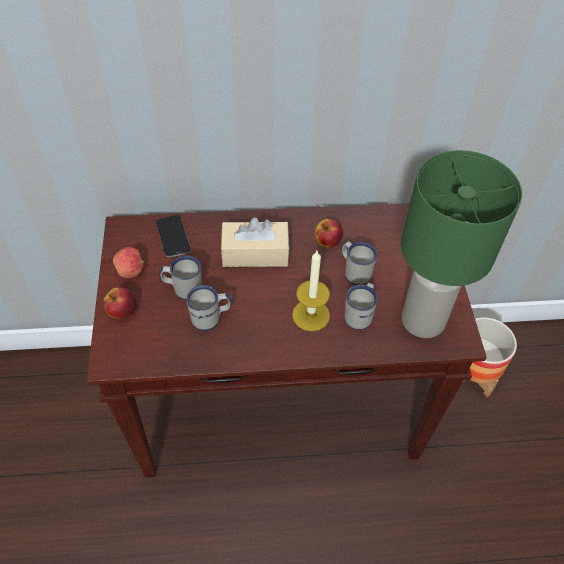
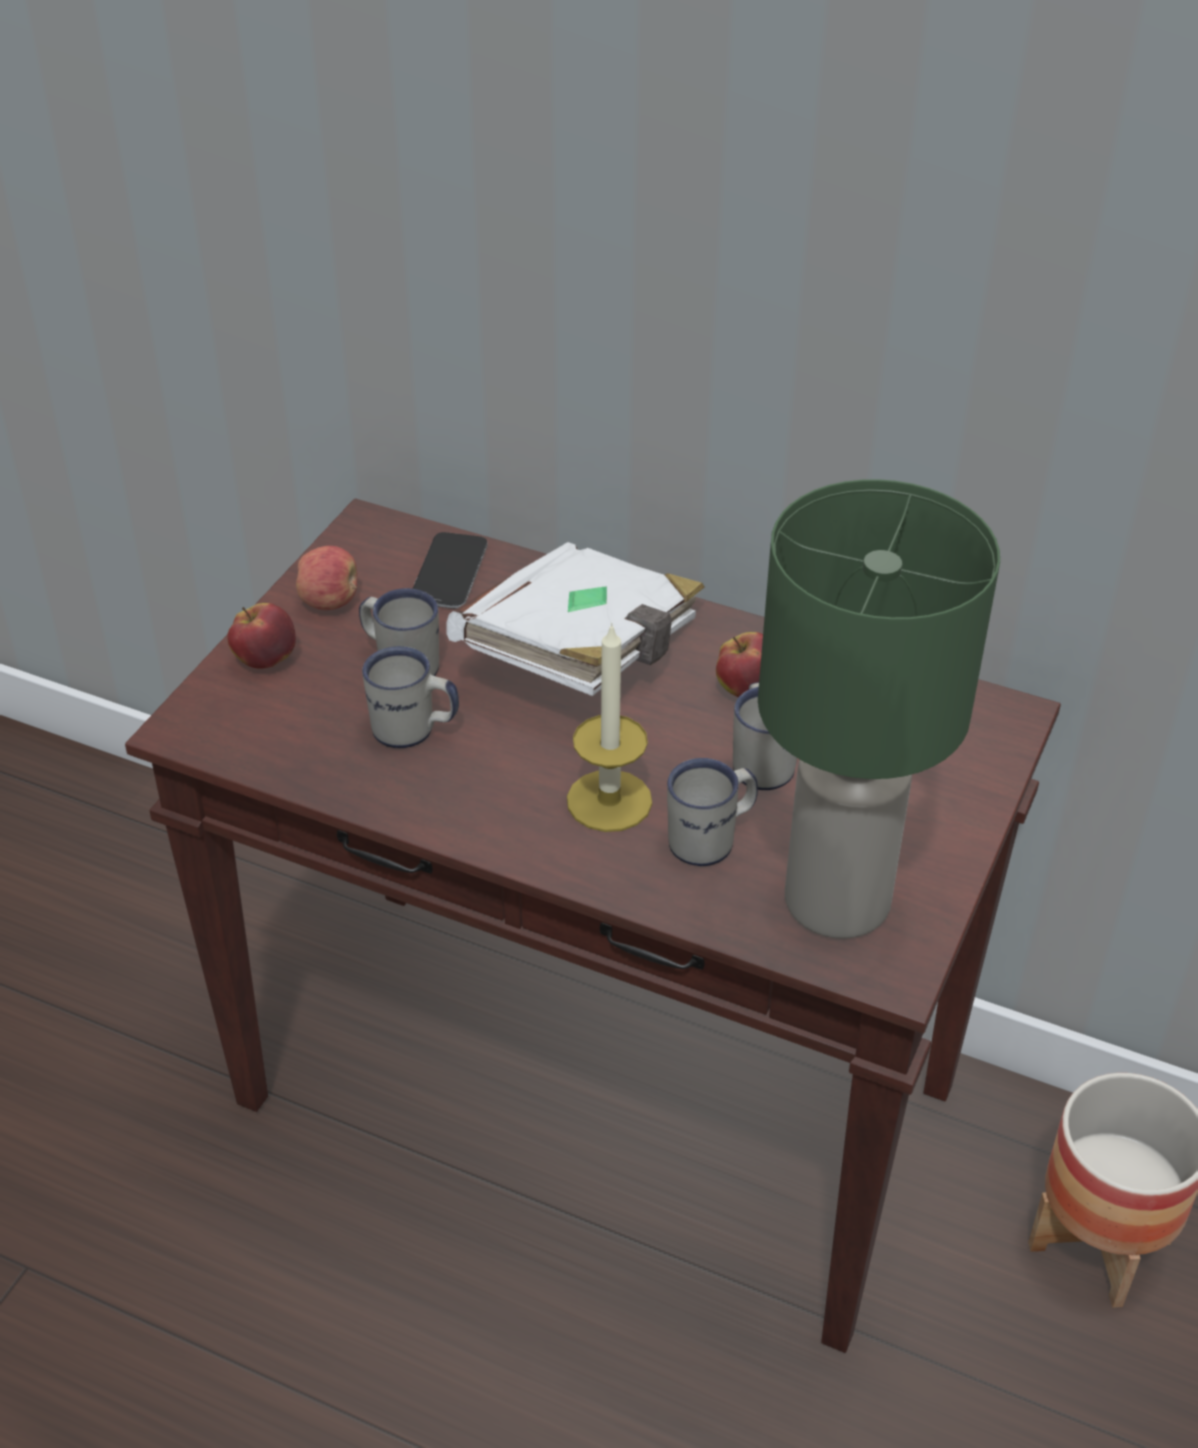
camera: 30 degrees right, 10 degrees down
beige tissue box [221,217,290,267] -> white book [446,542,704,696]

